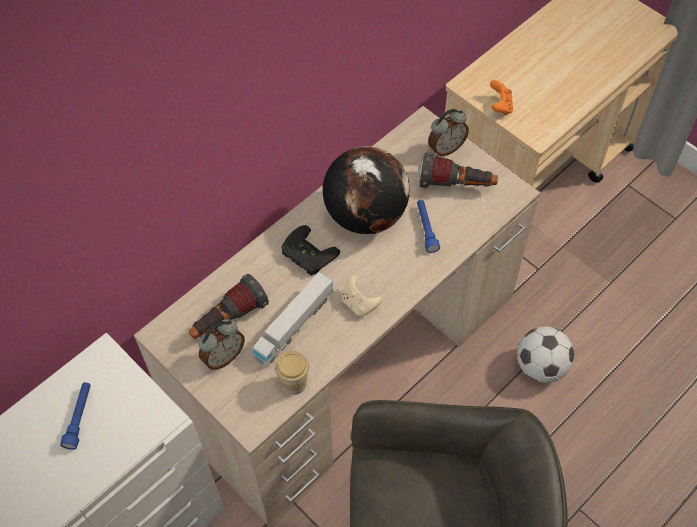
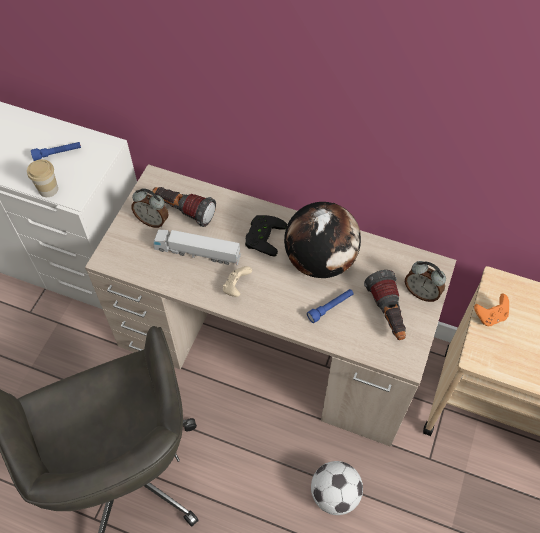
camera: 65 degrees right, 0 degrees up
cup [275,351,309,395] -> cup moved to [27,159,58,197]

